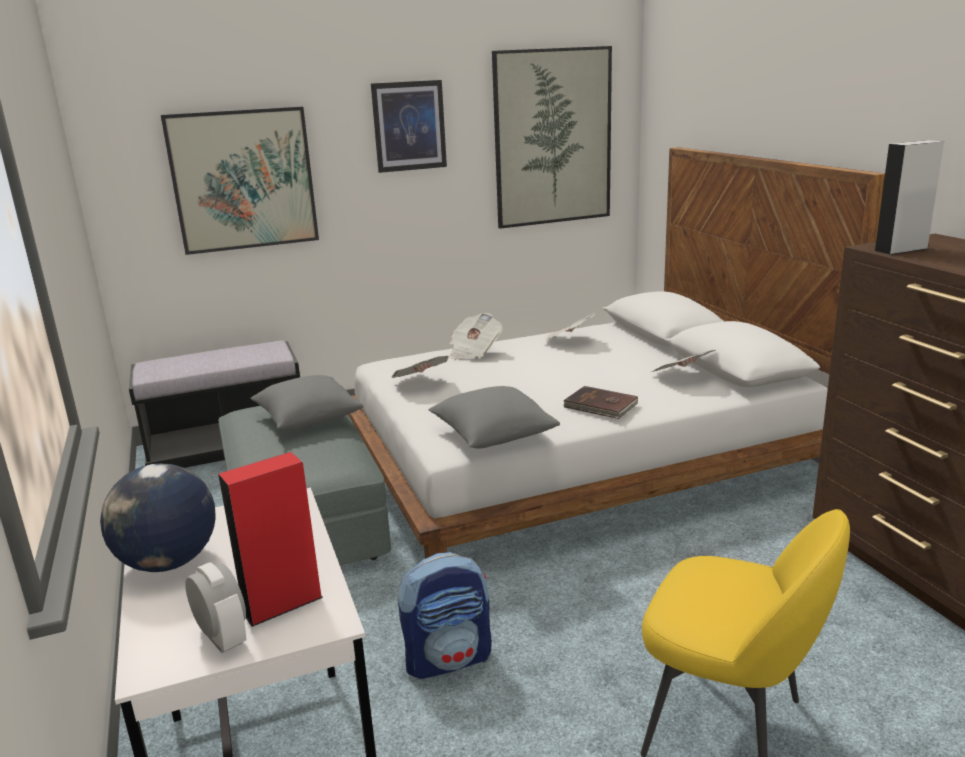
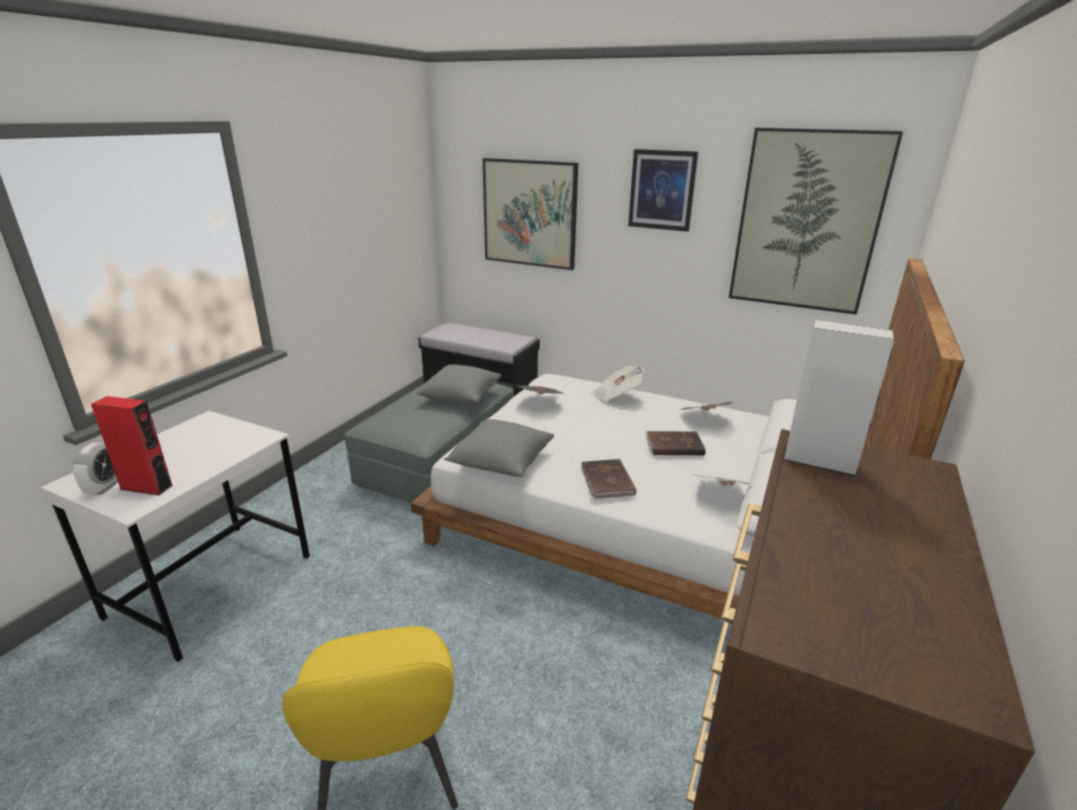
camera: 45 degrees right, 5 degrees up
globe [100,464,216,572] -> none
backpack [398,552,492,679] -> none
none -> brown book [646,431,706,455]

